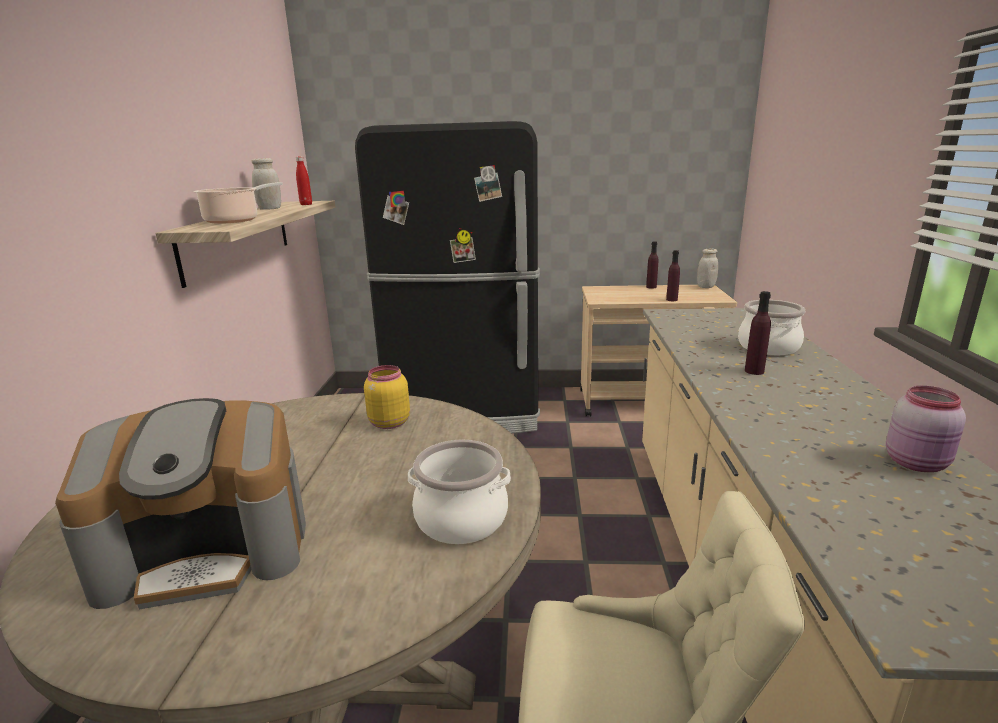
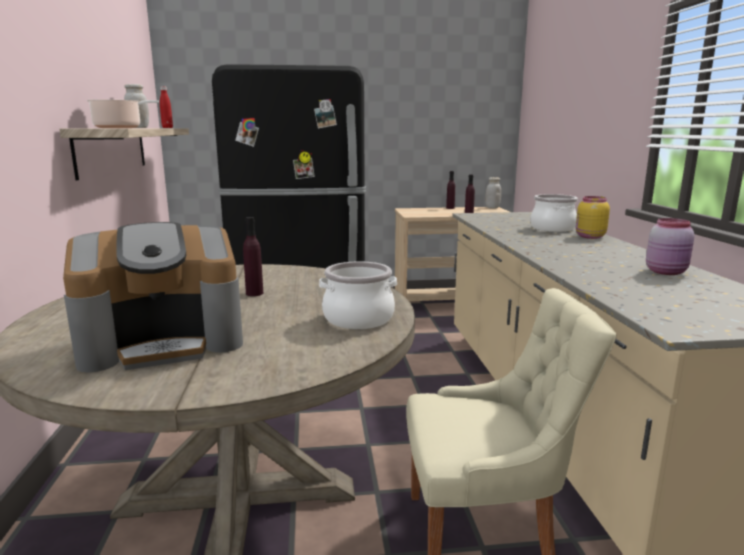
camera: 10 degrees left, 5 degrees down
yellow jar [364,365,410,429] -> yellow jar moved to [576,196,610,239]
purple bottle [745,291,771,375] -> purple bottle moved to [243,217,263,296]

